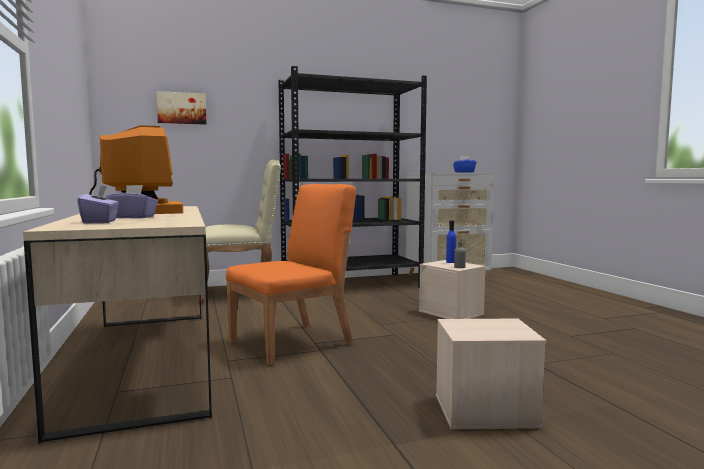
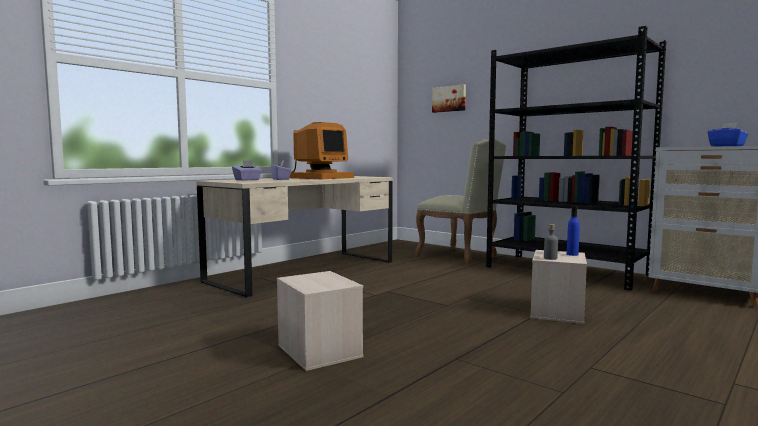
camera: 60 degrees right, 0 degrees up
orange chair [226,184,356,366] -> none

